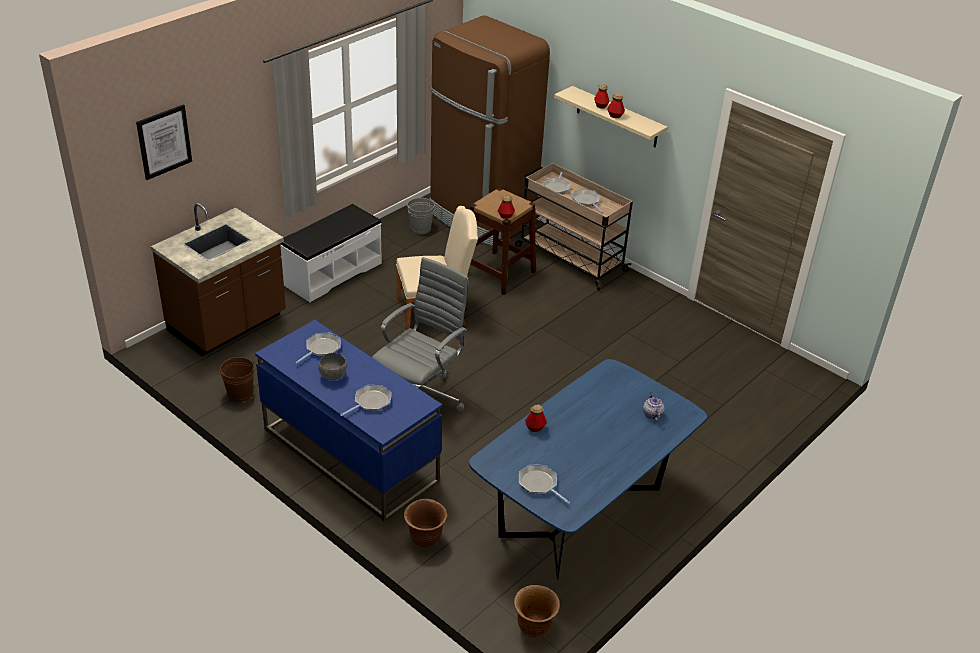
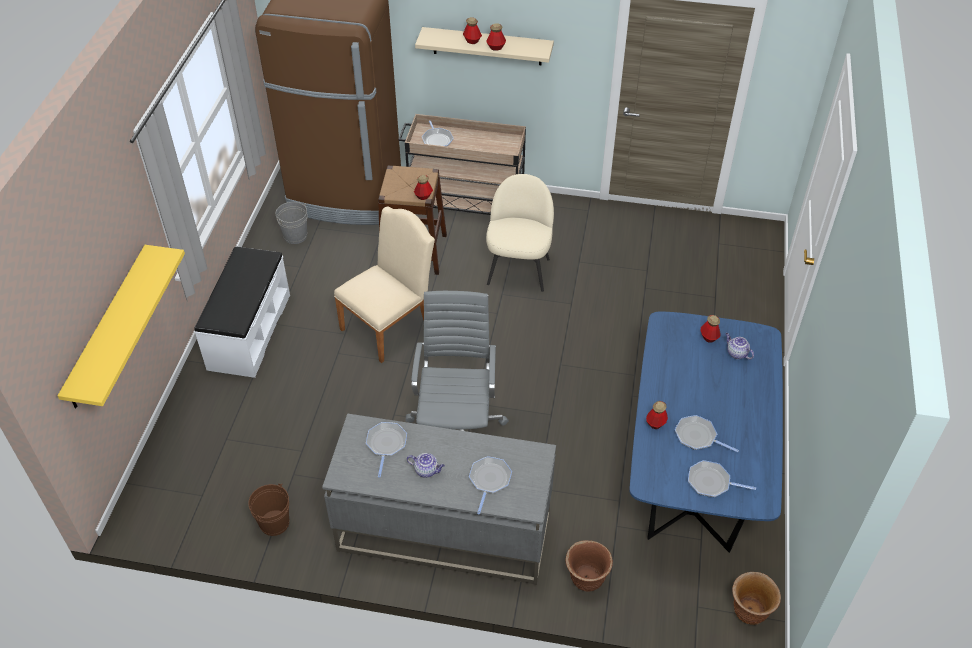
camera: 30 degrees left, 10 degrees up
picture [136,104,192,180] -> none
brown counter [151,203,286,356] -> none
blue desk [255,320,442,522] -> grey desk [322,413,556,585]
grey bowl [318,353,347,380] -> teapot [407,453,445,478]
frying pan [572,189,604,213] -> frying pan moved to [675,415,739,452]
none -> yellow shelf [57,245,185,408]
none -> beige chair [486,174,554,292]
none -> bottle [700,315,721,343]

